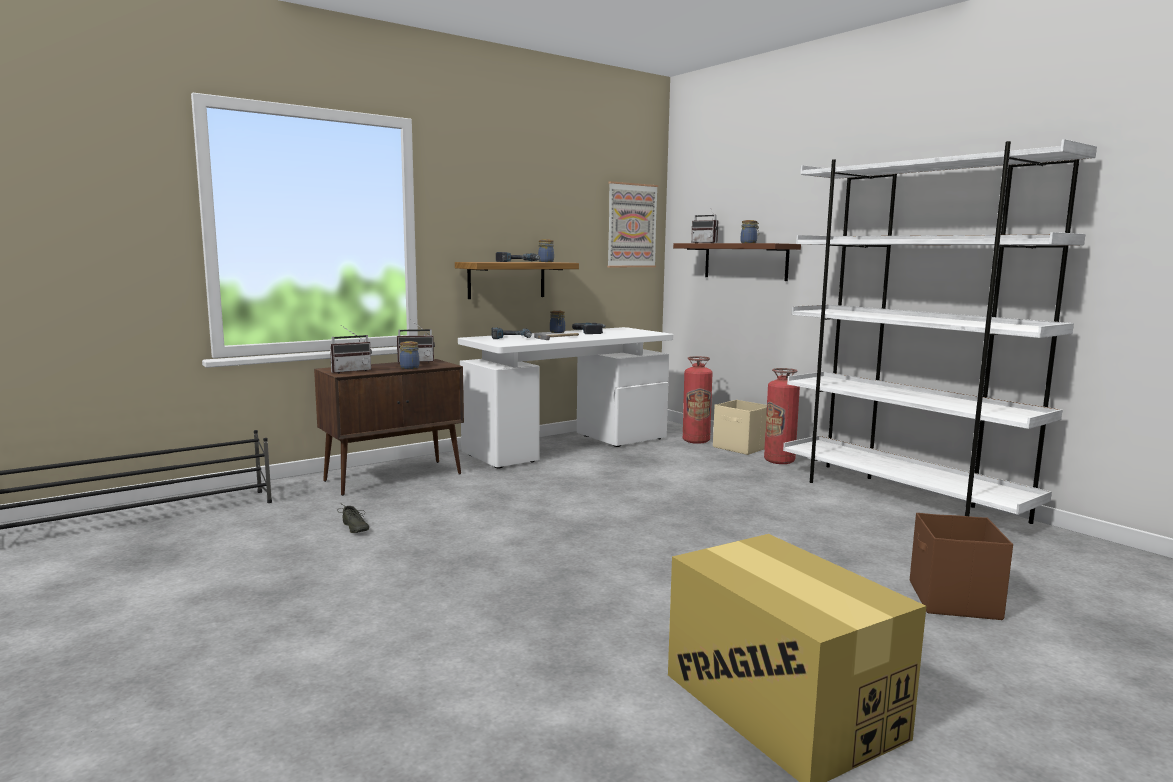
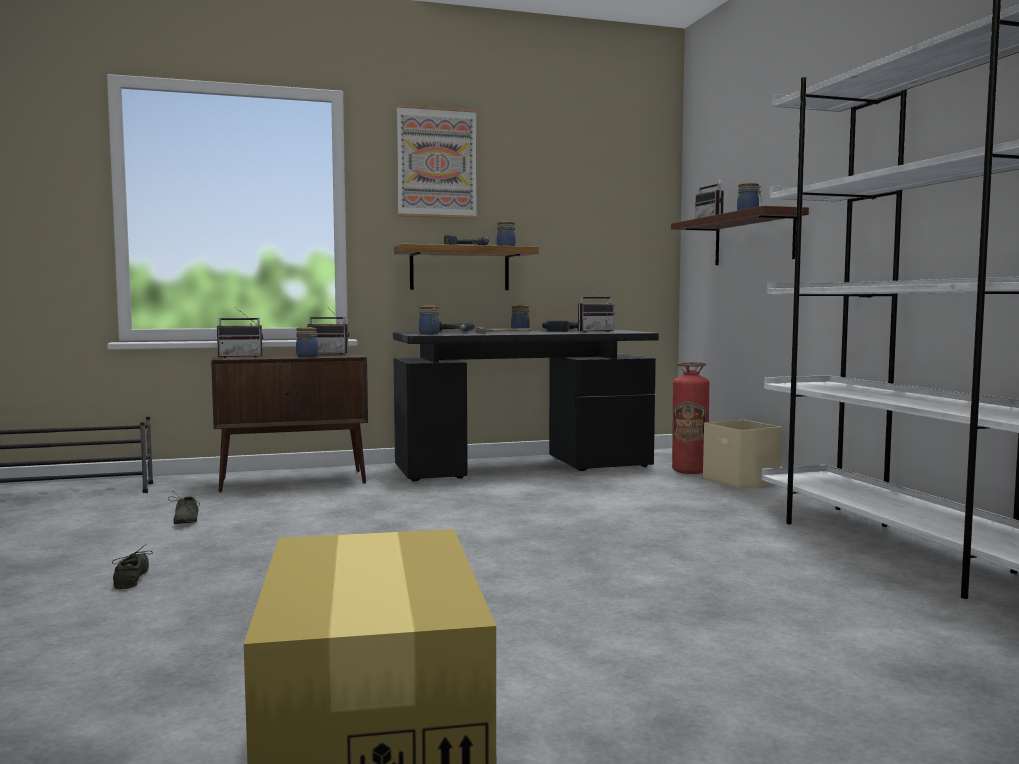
camera: 20 degrees right, 5 degrees down
white desk [458,327,674,469] -> black desk [393,330,659,481]
picture [607,181,658,267] -> picture moved to [397,105,477,218]
fire extinguisher [764,368,800,464] -> none
brown storage box [910,513,1013,620] -> none
none -> grey shoe [112,544,153,589]
none -> jar [419,305,440,334]
none -> radio [578,289,615,332]

